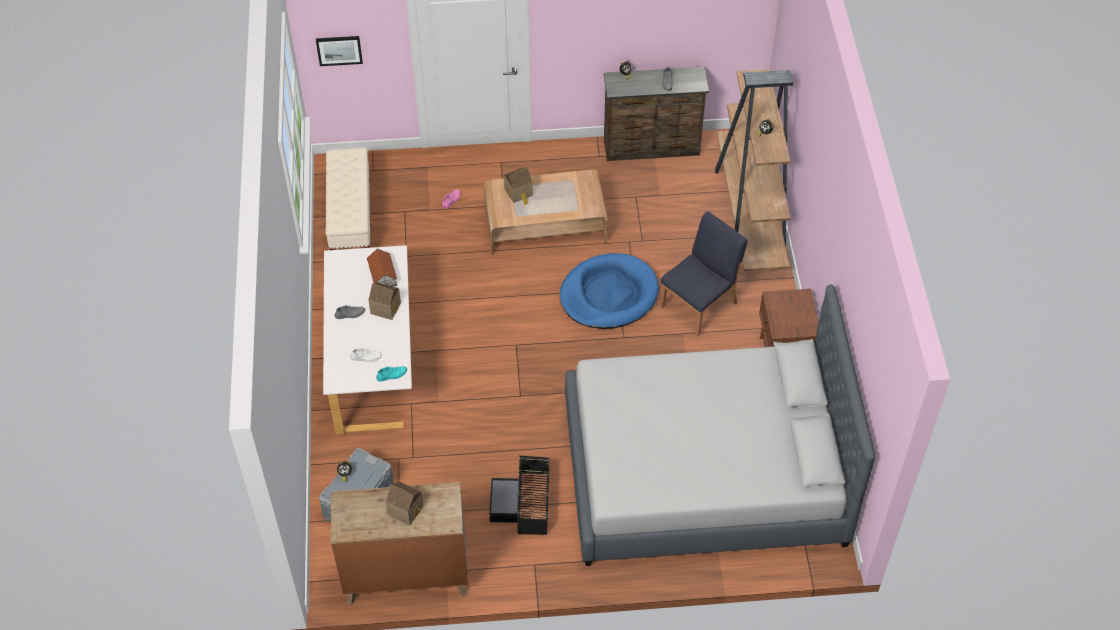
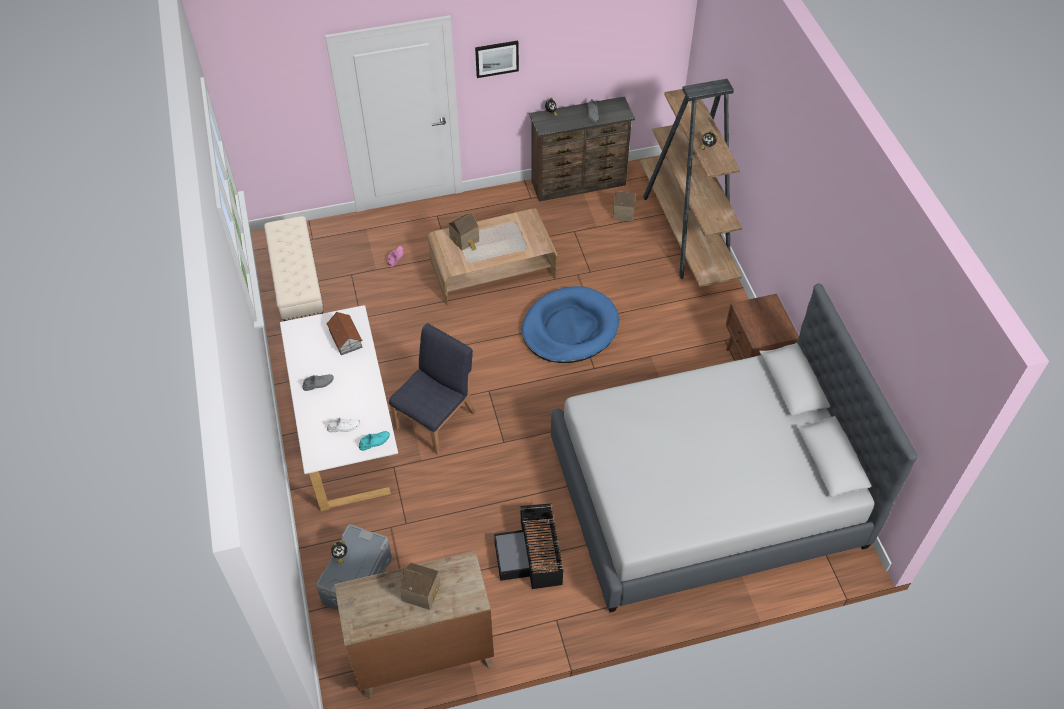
camera: 10 degrees left, 0 degrees up
picture [316,36,363,66] -> picture moved to [475,40,519,78]
toy house [368,282,401,320] -> toy house moved to [613,191,636,222]
blue chair [660,211,748,336] -> blue chair moved to [389,323,475,455]

